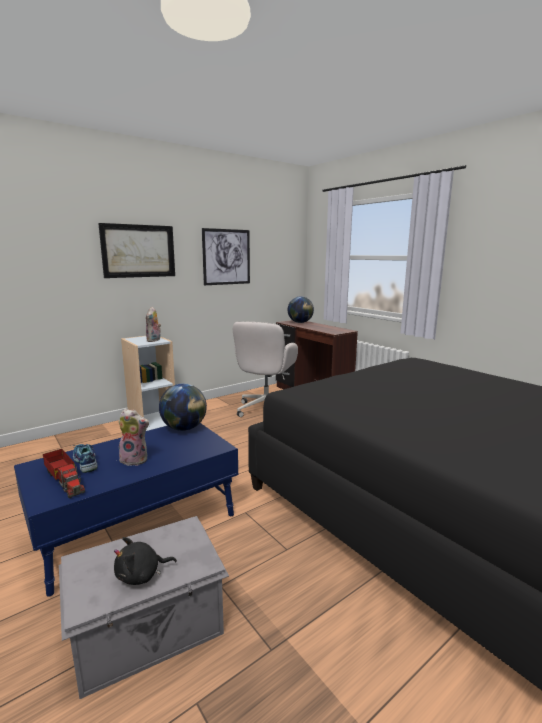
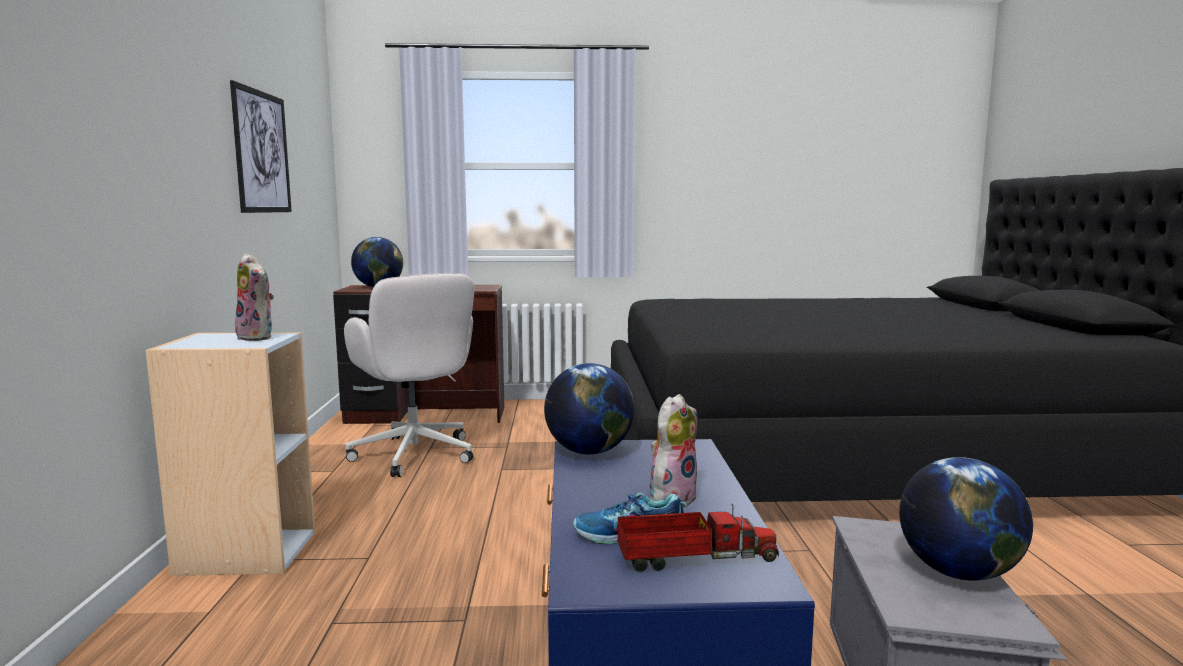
camera: 55 degrees left, 5 degrees down
picture [98,223,175,278] -> none
black plush toy [114,537,177,585] -> globe [899,457,1033,581]

